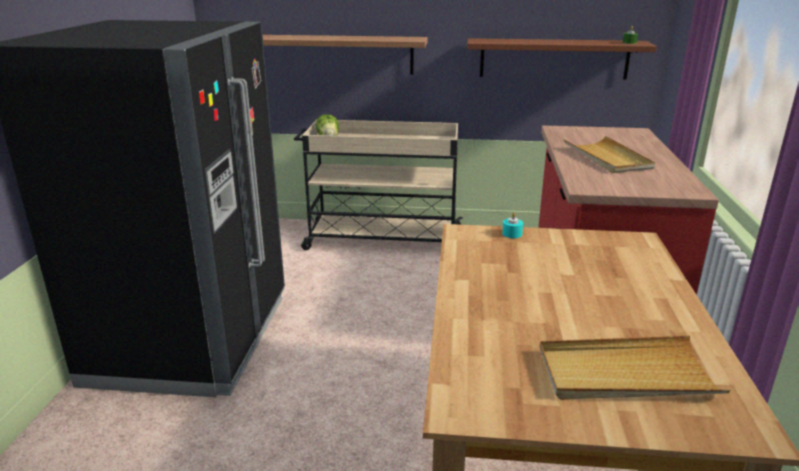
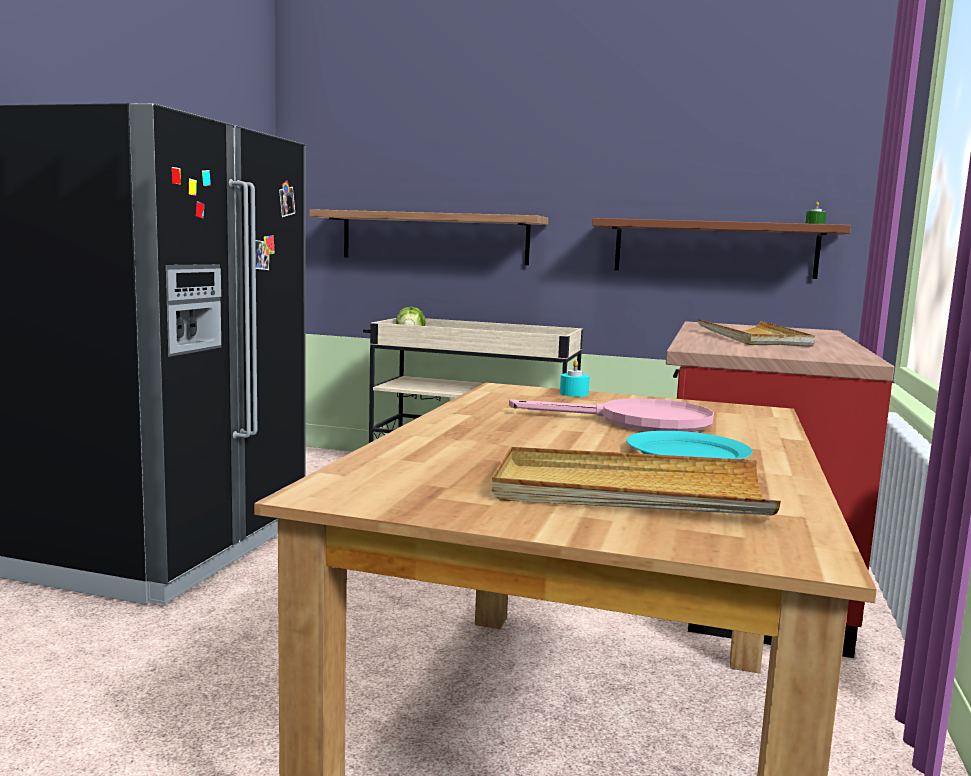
camera: 10 degrees right, 15 degrees down
none -> pink frying pan [509,398,714,432]
none -> turquoise plate [626,431,752,459]

